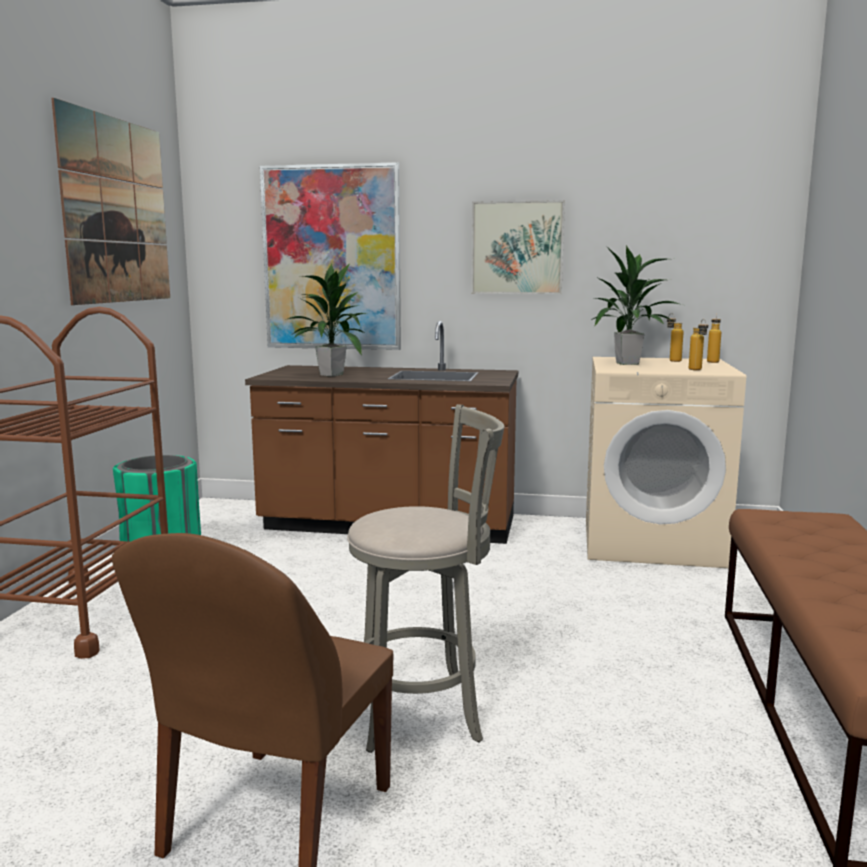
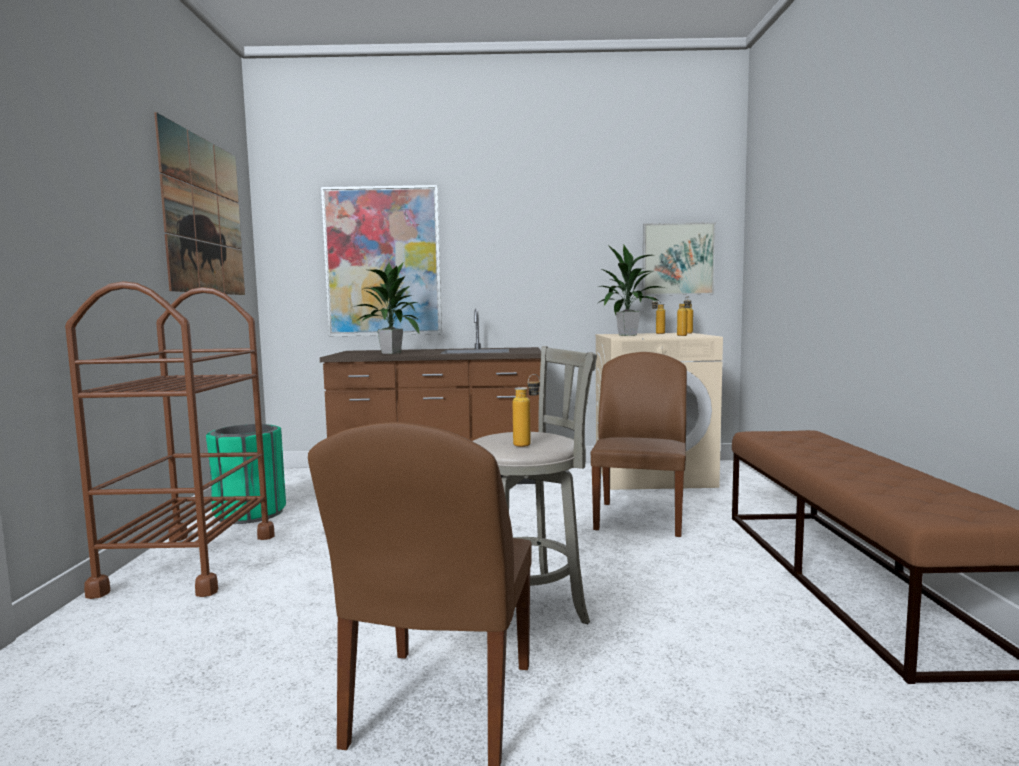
camera: 10 degrees left, 5 degrees down
picture [471,200,565,294] -> picture moved to [642,222,716,296]
none -> bottle [513,374,540,447]
none -> brown chair [591,352,687,537]

